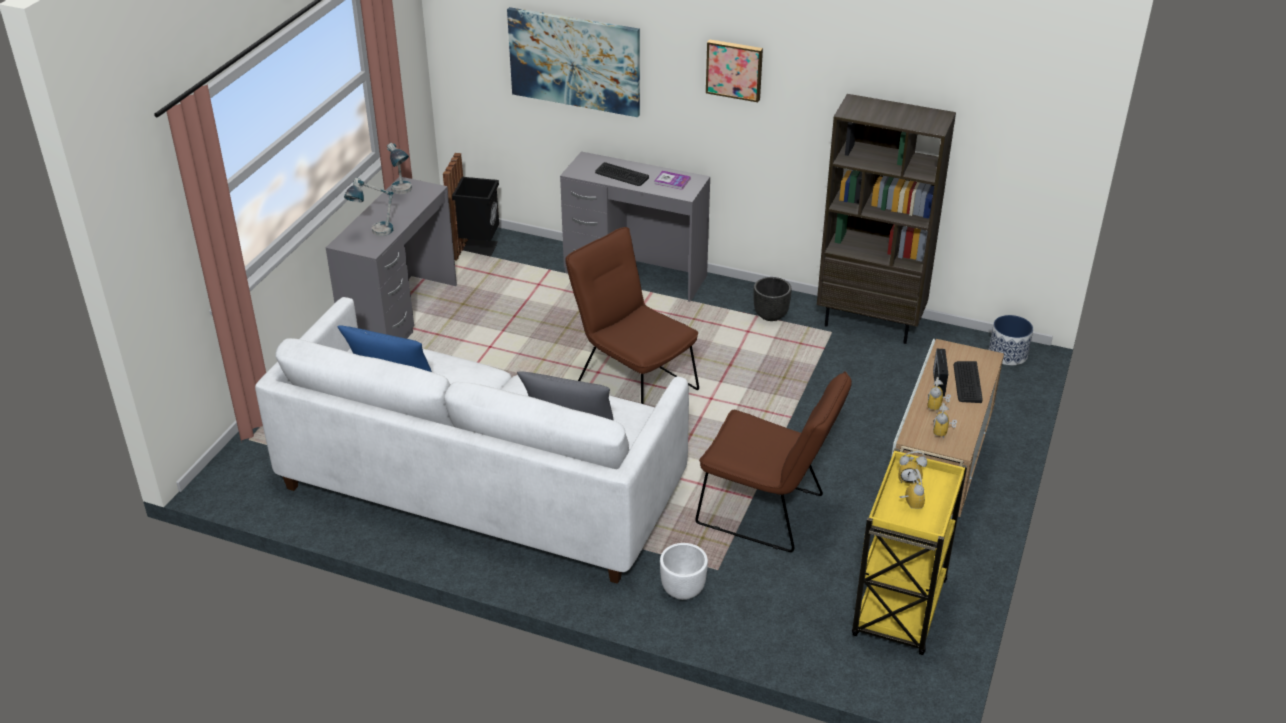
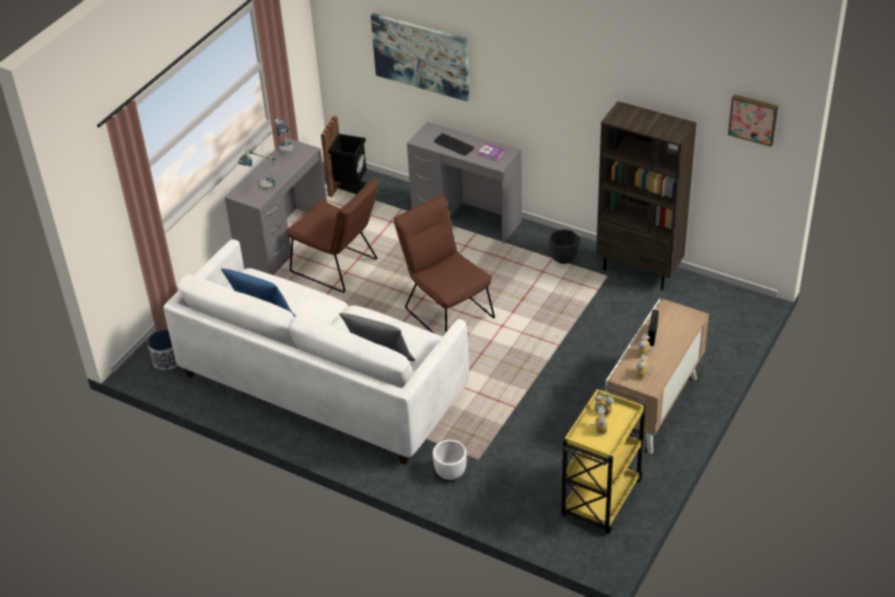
camera: 10 degrees right, 5 degrees up
brown chair [695,371,852,552] -> brown chair moved to [286,178,378,293]
picture [706,39,763,102] -> picture moved to [728,94,778,147]
keyboard [954,361,983,403] -> none
planter [989,315,1033,365] -> planter moved to [147,329,178,370]

